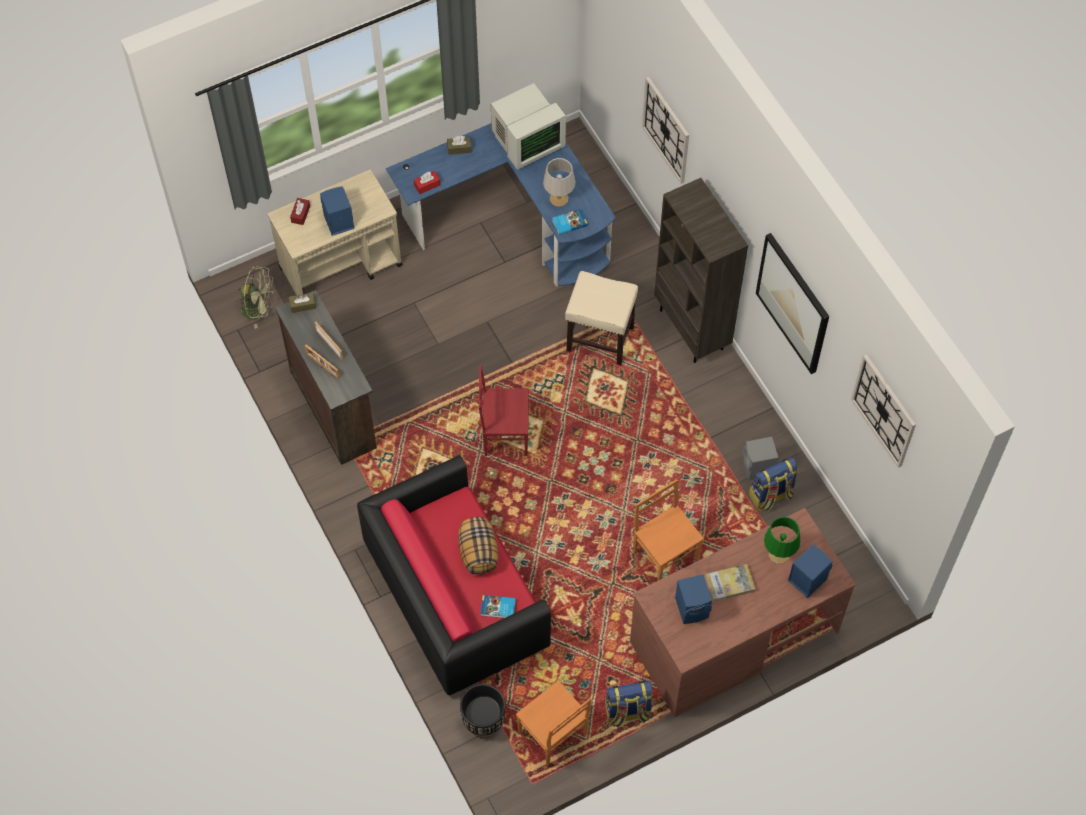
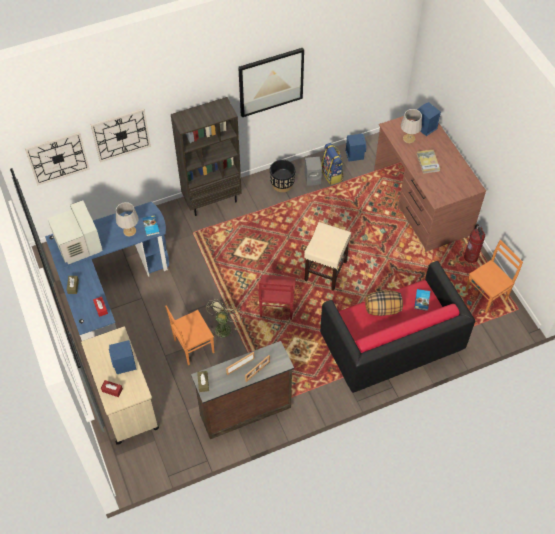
camera: 85 degrees left, 5 degrees down
green fan [236,266,275,329] -> green fan moved to [206,299,242,341]
black planter [460,684,505,737] -> black planter moved to [270,159,295,192]
beige stool [565,271,638,366] -> beige stool moved to [304,222,351,291]
backpack [605,681,653,728] -> fire extinguisher [464,224,485,263]
orange chair [633,479,704,581] -> orange chair moved to [165,305,214,365]
blue speaker [675,574,712,624] -> blue speaker moved to [346,134,366,161]
green table lamp [764,517,800,564] -> grey table lamp [400,109,422,143]
wall clock [851,354,916,468] -> wall clock moved to [25,132,90,186]

